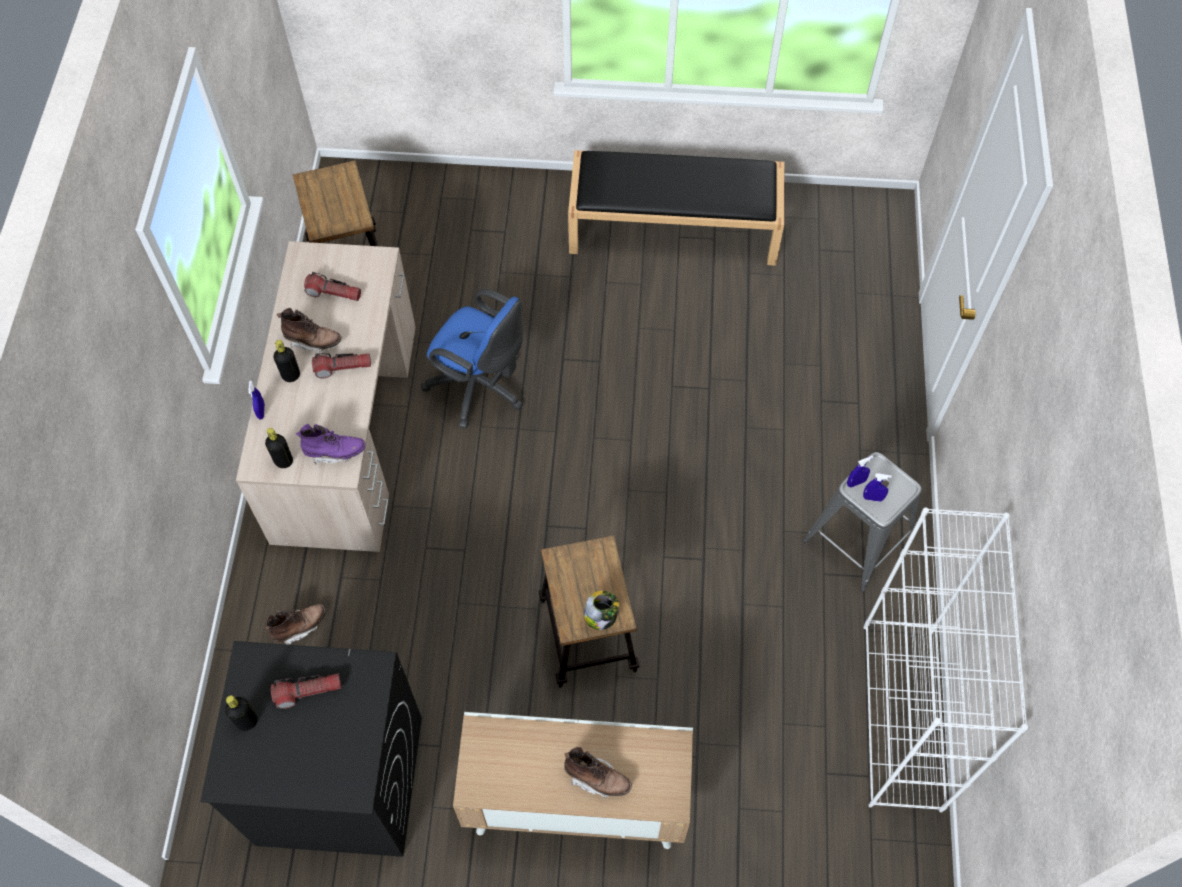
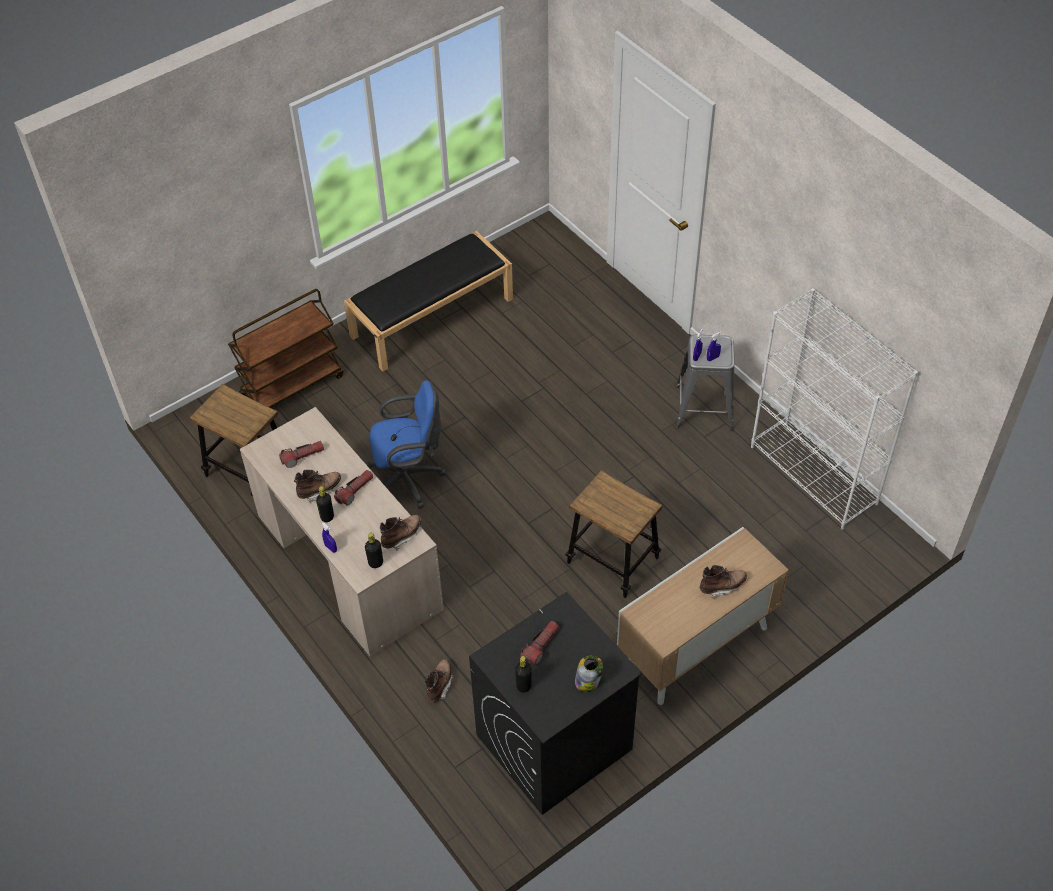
camera: 40 degrees left, 10 degrees down
purple boot [296,424,365,464] -> brown boot [380,515,421,551]
jar [584,591,619,630] -> jar moved to [575,655,603,693]
none -> brown cart [228,289,344,408]

